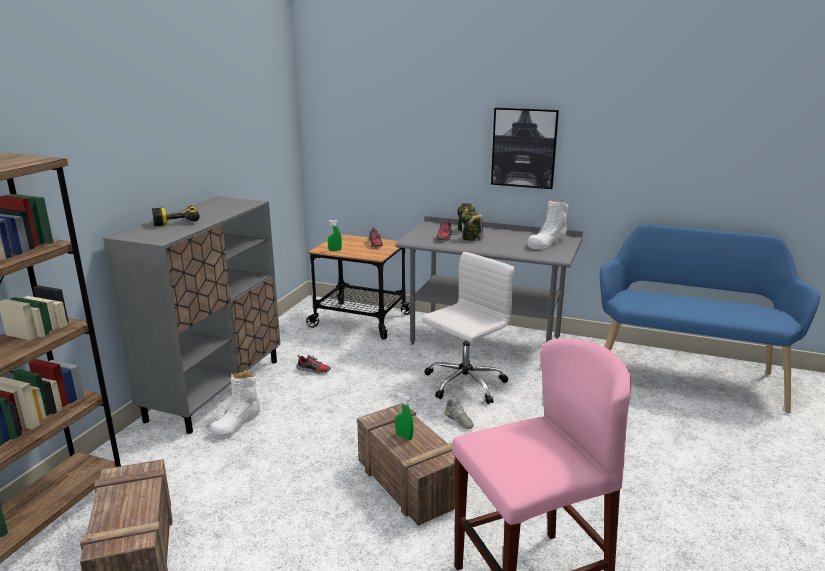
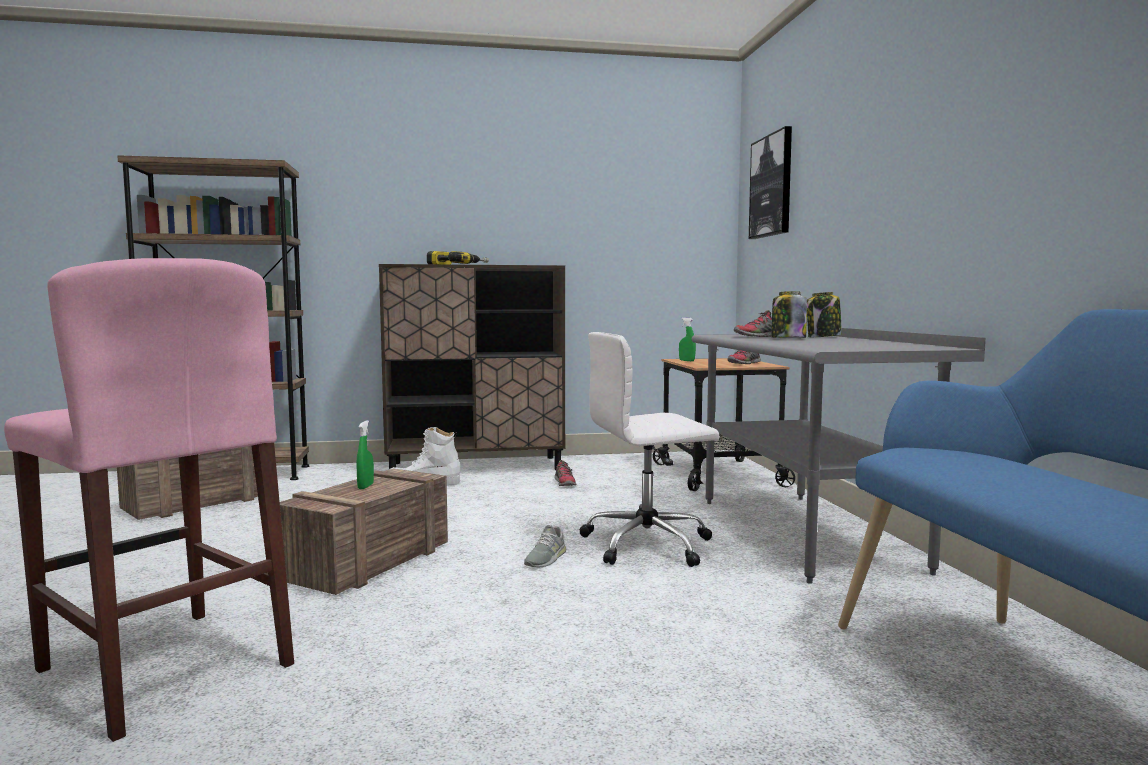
camera: 60 degrees right, 15 degrees down
grey cabinet [103,196,280,434] -> brown cabinet [379,264,565,470]
white office chair [422,252,514,404] -> white office chair turned 150 degrees clockwise [580,332,719,567]
picture [491,108,559,189] -> picture moved to [749,126,792,239]
white boot [528,199,568,249] -> none

